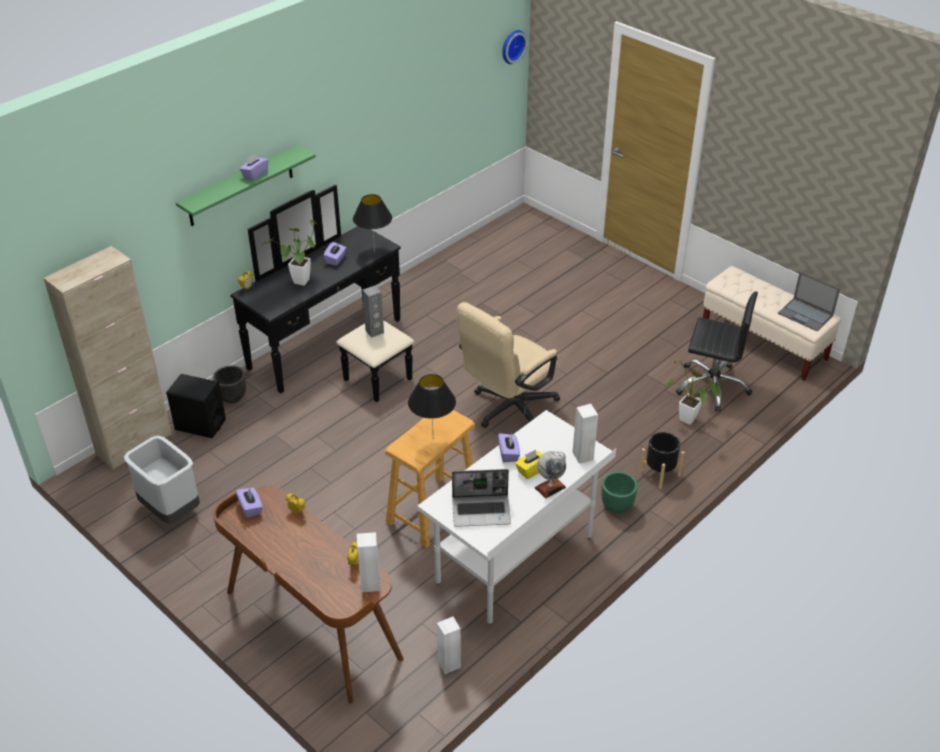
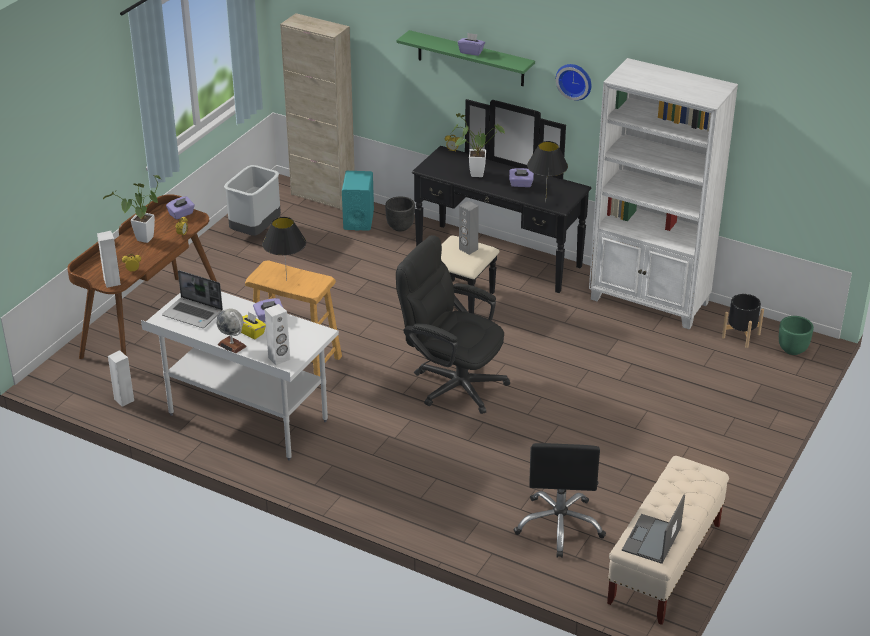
camera: 75 degrees right, 5 degrees down
black speaker [166,374,226,438] -> turquoise speaker [342,171,374,231]
laptop [452,469,511,527] -> laptop turned 45 degrees counterclockwise [162,270,223,328]
beige office chair [456,302,560,428] -> black office chair [396,235,510,414]
wall clock [502,30,527,64] -> wall clock moved to [556,64,592,101]
green planter [602,472,638,514] -> green planter moved to [779,316,814,355]
black planter [639,432,685,489] -> black planter moved to [722,294,764,348]
potted plant [666,361,721,425] -> potted plant moved to [103,175,161,243]
none -> white bookcase [589,58,738,330]

